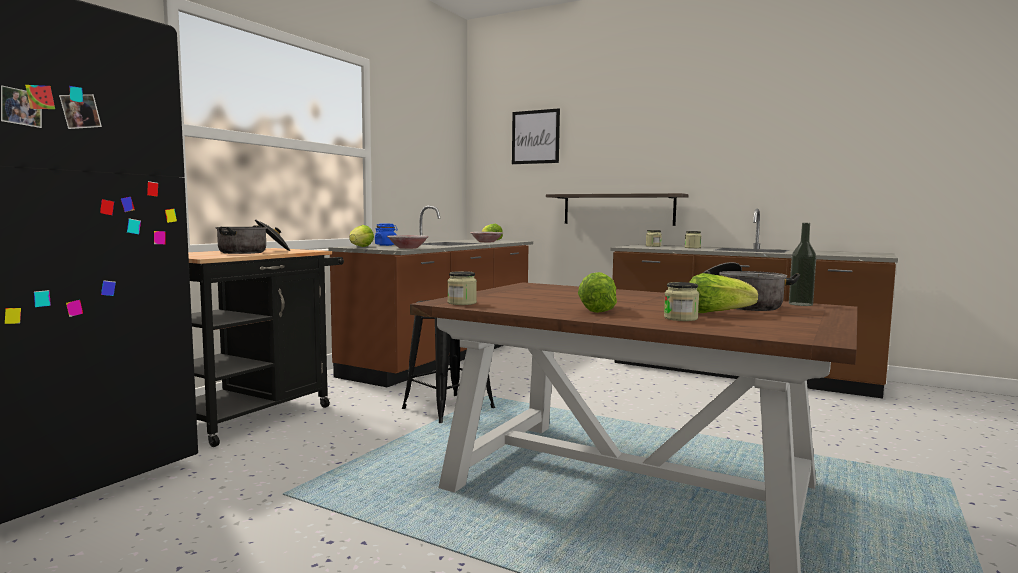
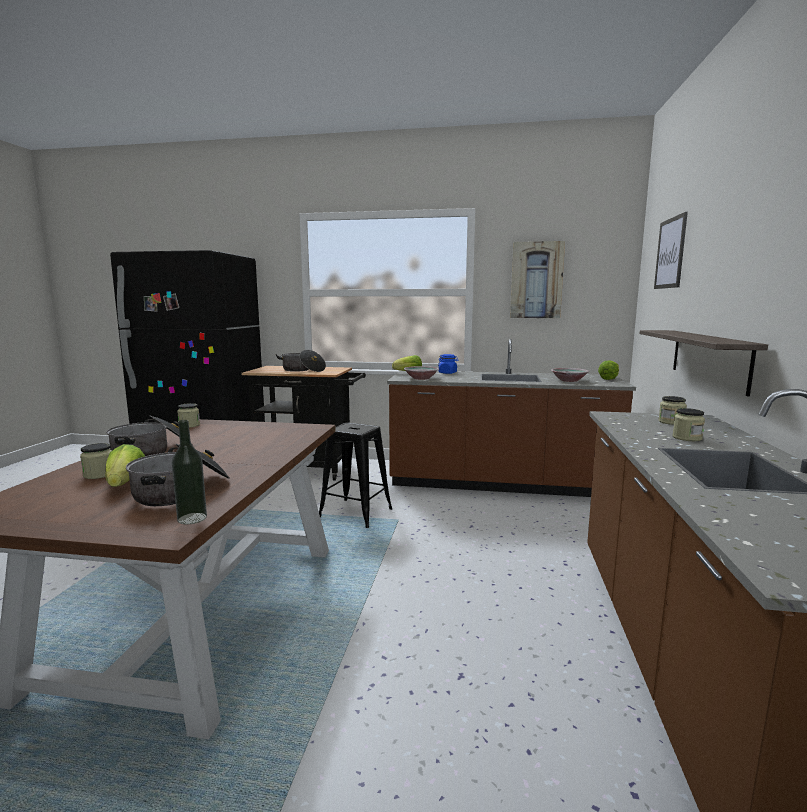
camera: 70 degrees right, 5 degrees up
lettuce [578,272,617,313] -> cooking pot [106,416,193,456]
none -> picture [510,241,565,318]

